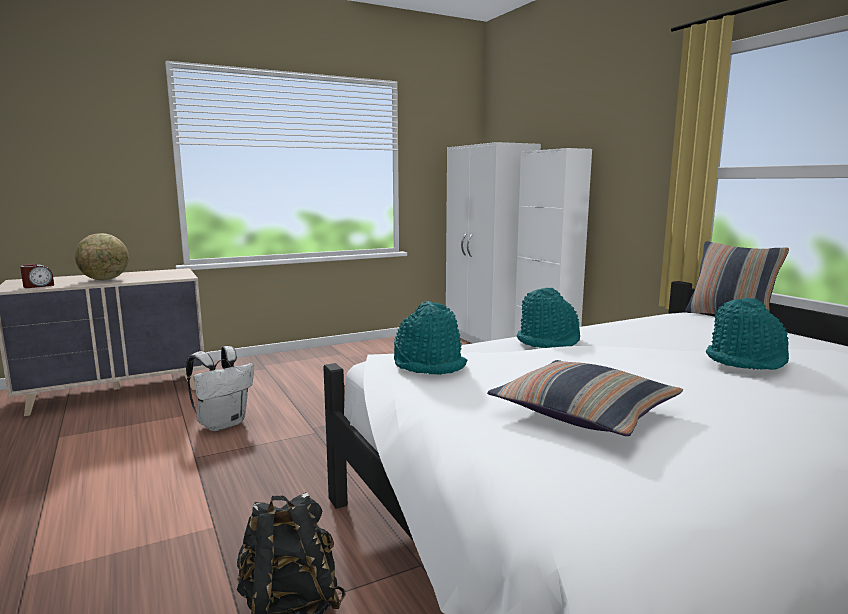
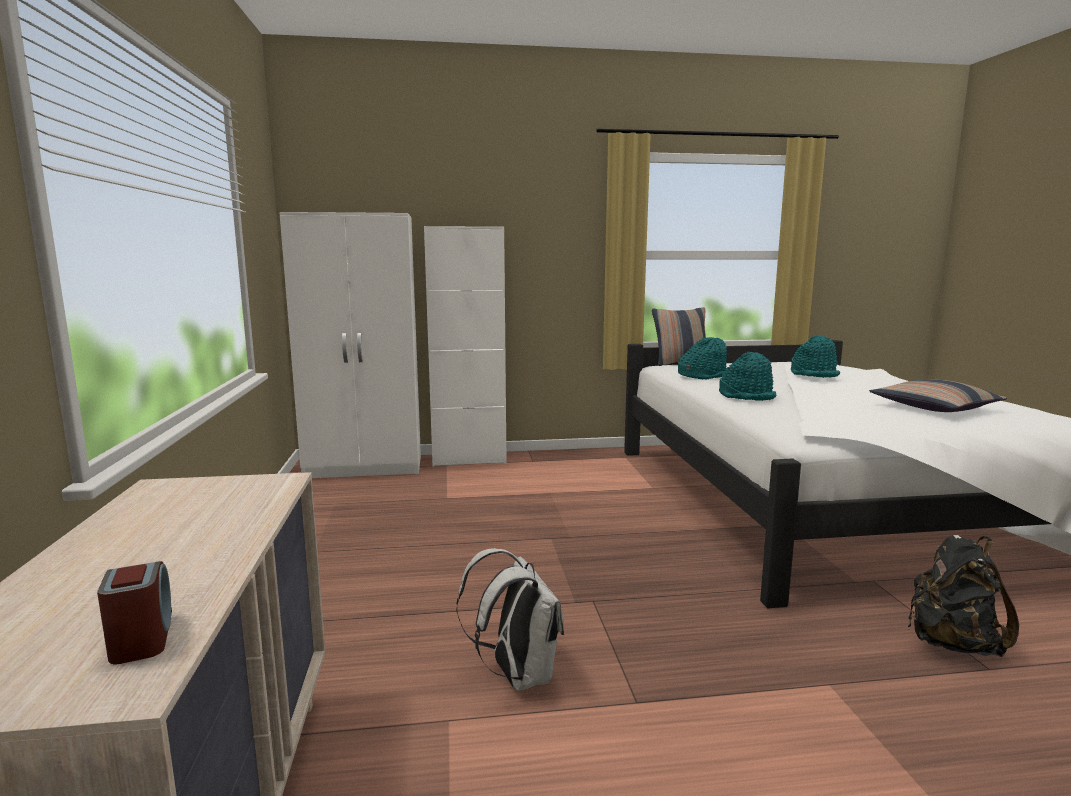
camera: 70 degrees left, 0 degrees up
globe [75,233,129,280] -> none
turquoise hat [394,301,467,375] -> turquoise hat moved to [678,337,727,380]

